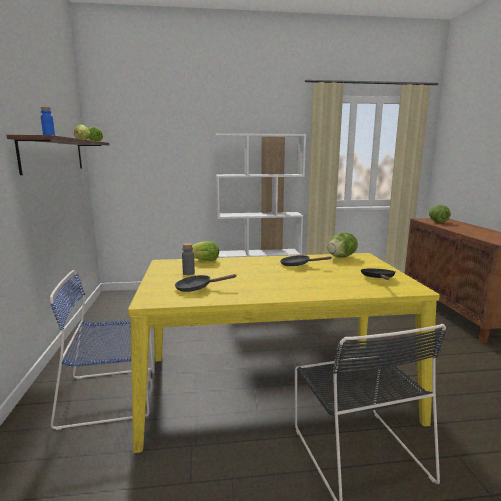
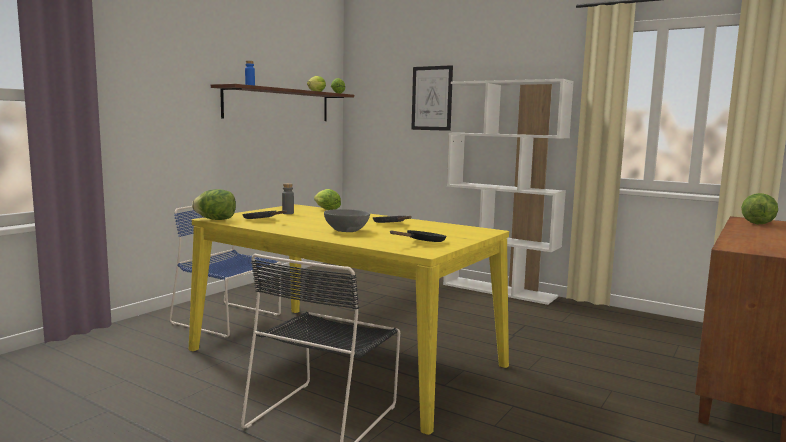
camera: 40 degrees right, 5 degrees down
lettuce [327,232,358,257] -> lettuce moved to [192,189,236,220]
none -> grey bowl [324,209,370,232]
none -> picture [411,65,453,131]

